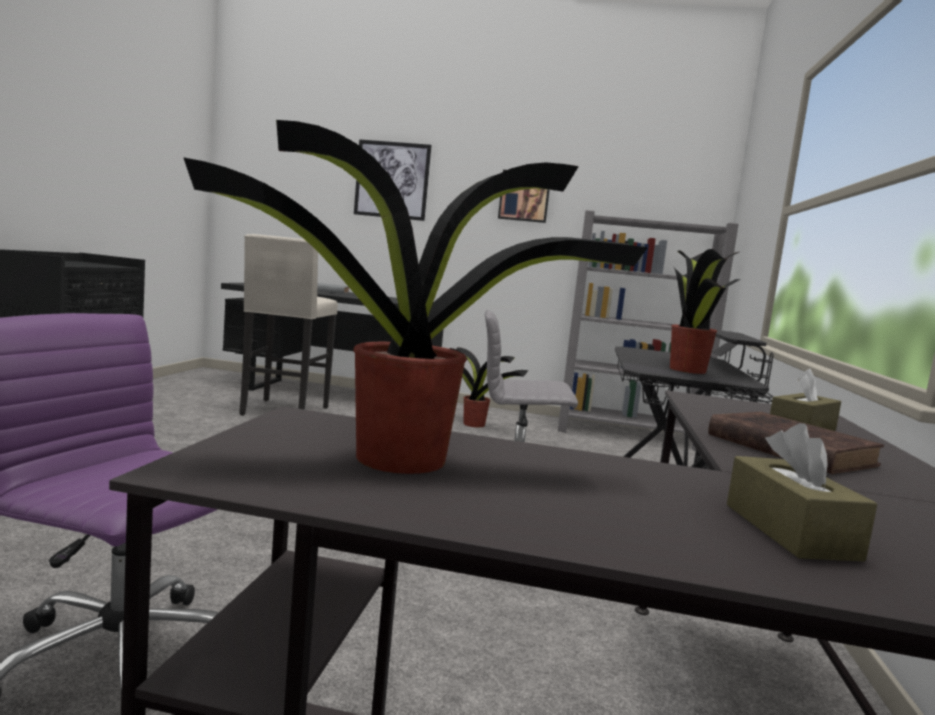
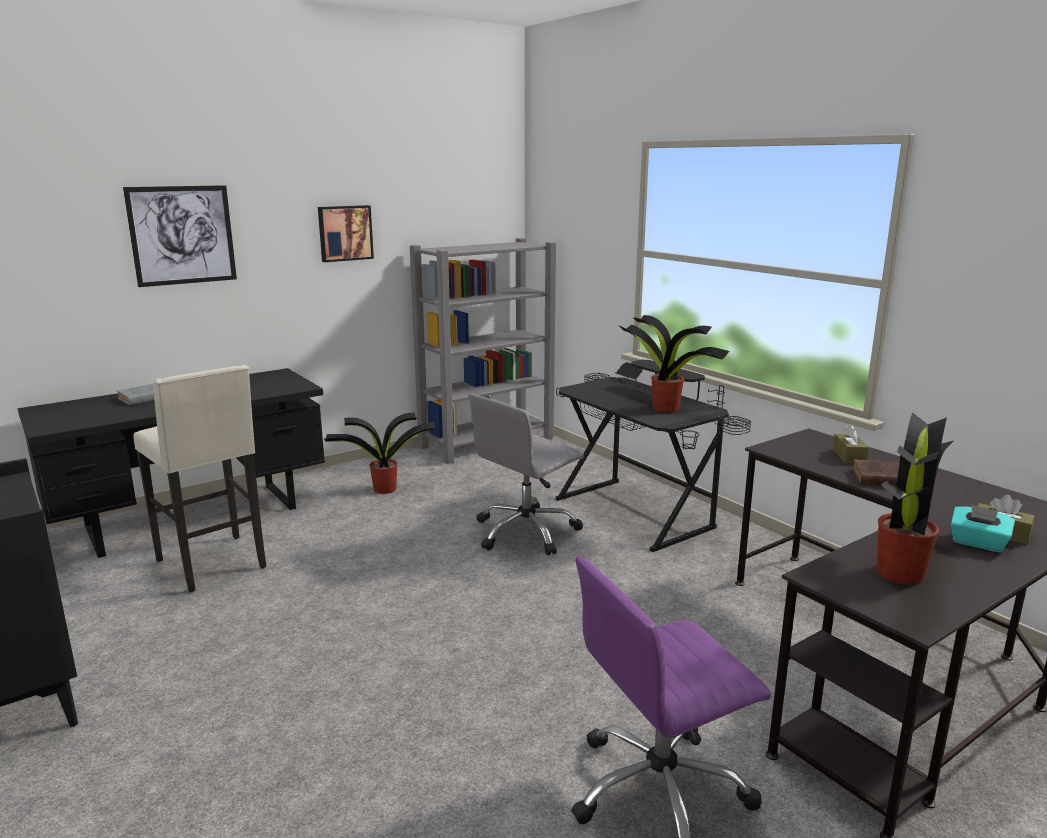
camera: 45 degrees left, 10 degrees up
none -> turquoise tissue box [951,505,1015,553]

